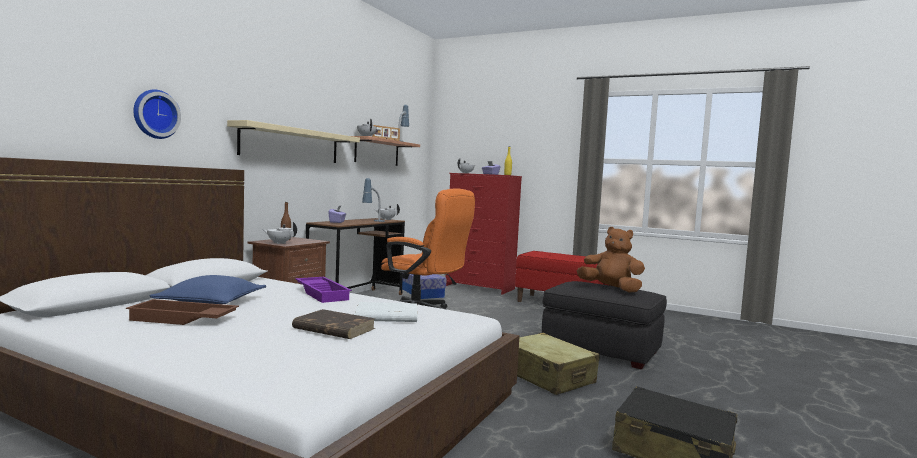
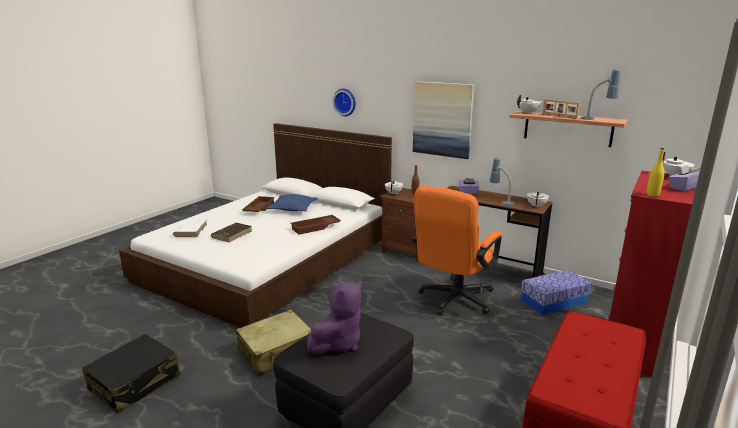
camera: 95 degrees right, 15 degrees up
beige shelf [227,120,360,163] -> picture [413,81,474,159]
purple tray [296,277,352,303] -> brown tray [291,215,341,235]
white book [355,302,417,322] -> white book moved to [173,220,207,237]
brown plush toy [577,227,645,293] -> purple plush toy [307,281,362,354]

